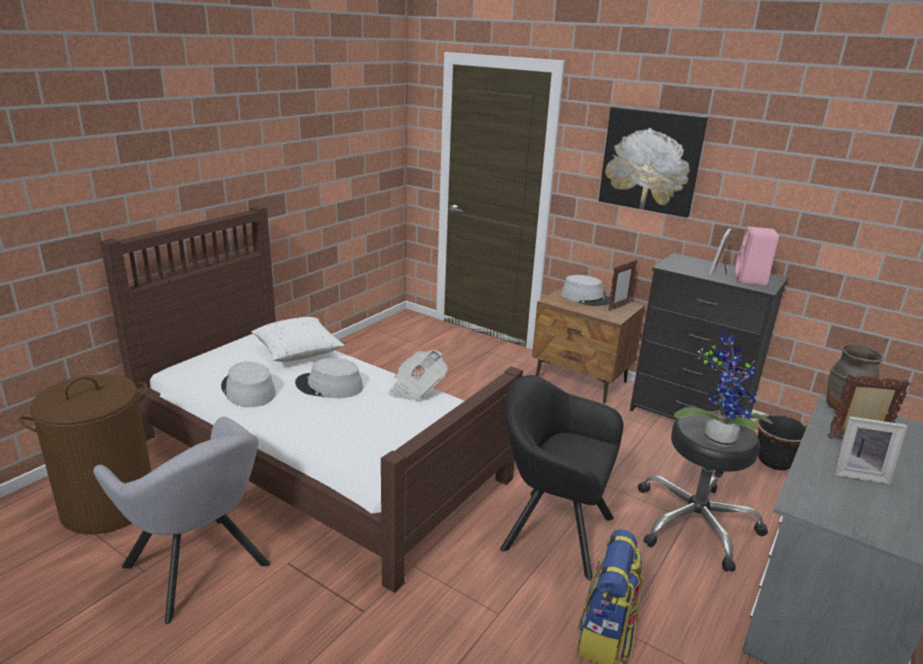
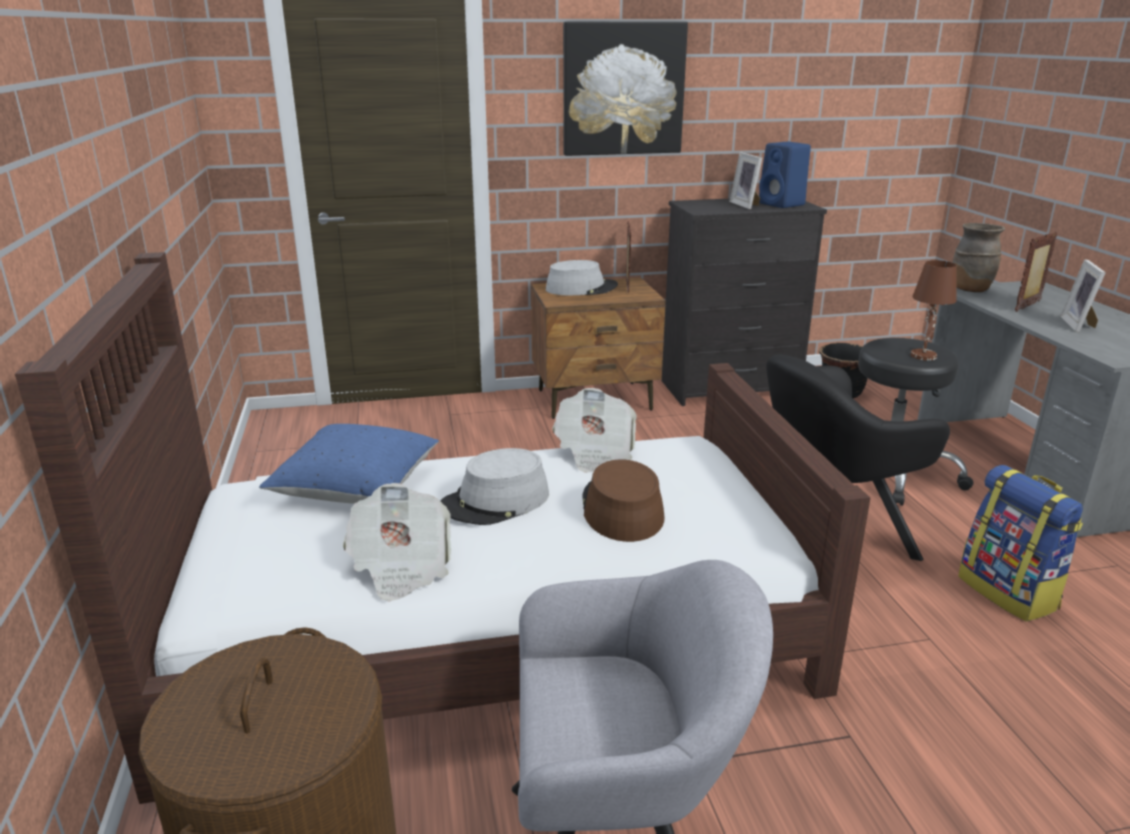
camera: 45 degrees left, 0 degrees up
grey hat [221,362,276,407] -> newspaper [342,483,451,601]
white pillow [251,317,344,362] -> blue pillow [259,424,439,504]
potted plant [674,333,773,447] -> brown table lamp [911,260,957,361]
pink speaker [735,227,779,286] -> blue speaker [759,142,811,208]
picture frame [834,416,907,484] -> picture frame turned 135 degrees clockwise [1060,259,1106,332]
none -> brown hat [582,459,664,542]

